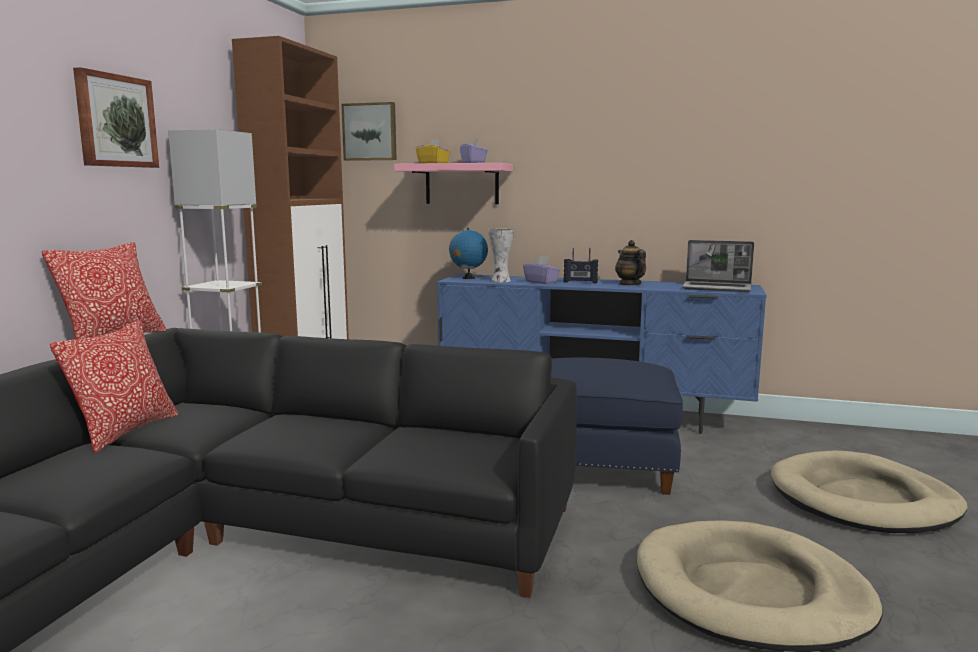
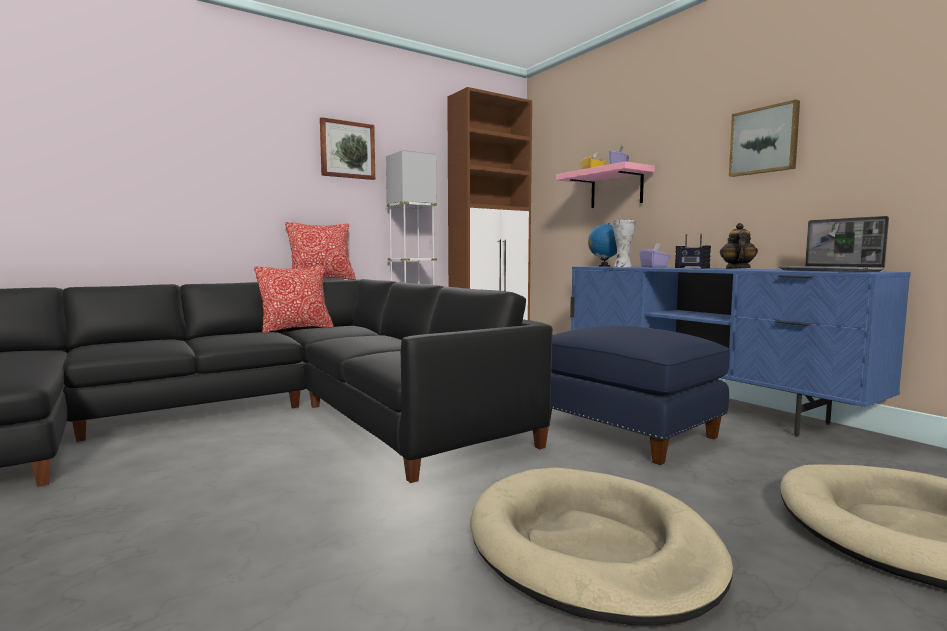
camera: 40 degrees right, 5 degrees down
picture [341,102,397,161] -> picture moved to [729,99,800,177]

